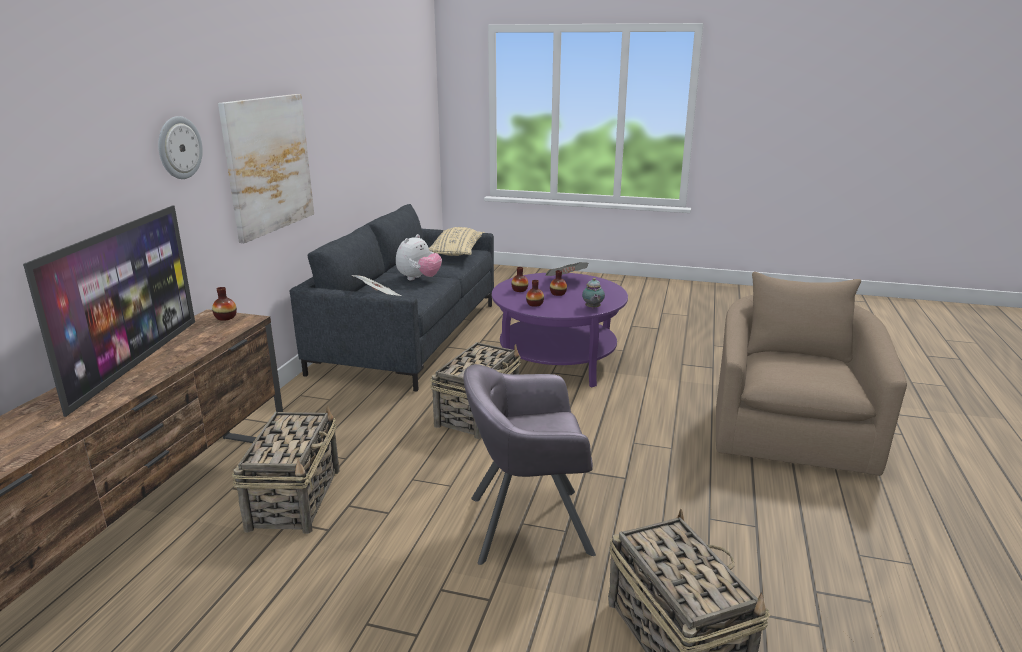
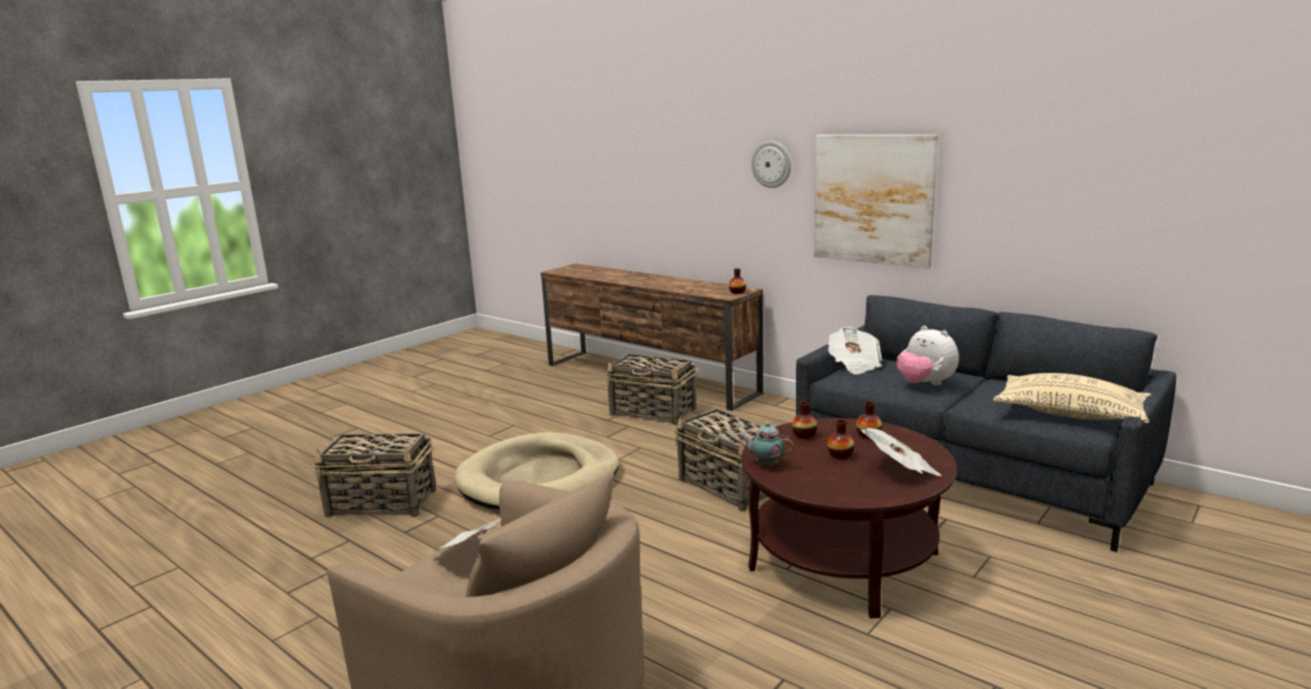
camera: 115 degrees right, 5 degrees down
television [23,205,195,417] -> none
grey armchair [464,364,596,565] -> beige dog bed [455,432,620,510]
purple coffee table [492,273,628,388] -> brown coffee table [741,418,957,619]
none -> newspaper [430,514,511,553]

